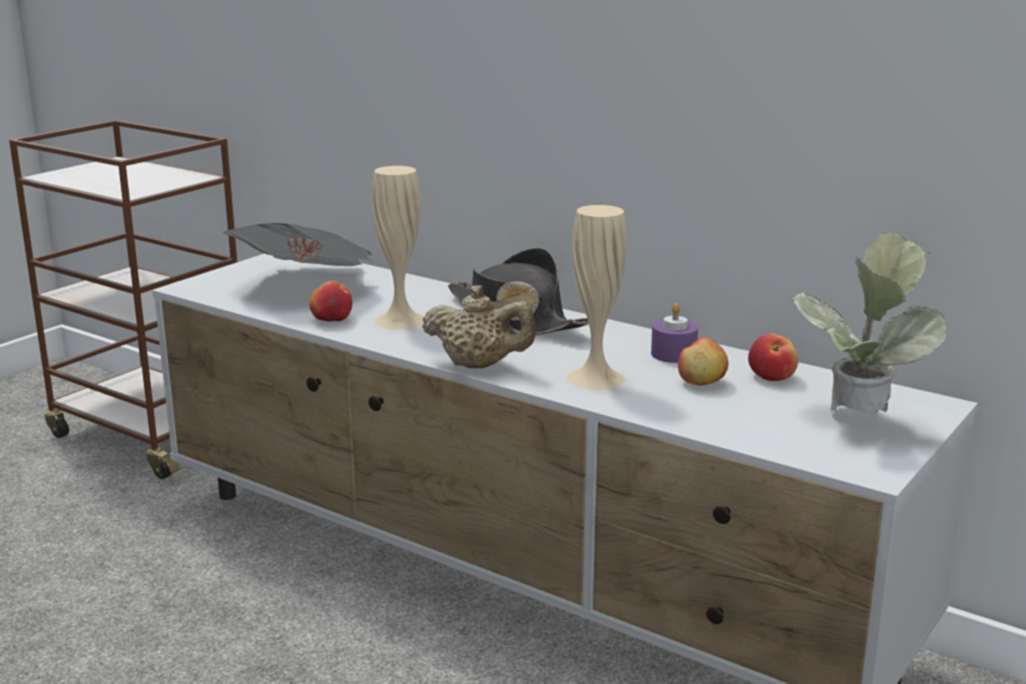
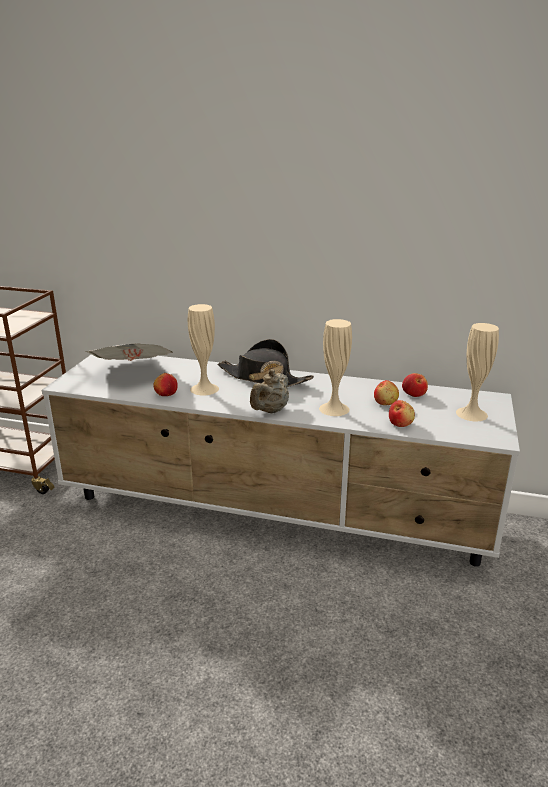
camera: 20 degrees left, 5 degrees up
beige teapot [422,285,536,369] -> beige teapot turned 120 degrees clockwise [250,369,289,413]
purple candle [651,303,698,363] -> none
potted plant [790,233,947,414] -> beige vase [456,323,499,421]
none -> apple [389,400,415,427]

